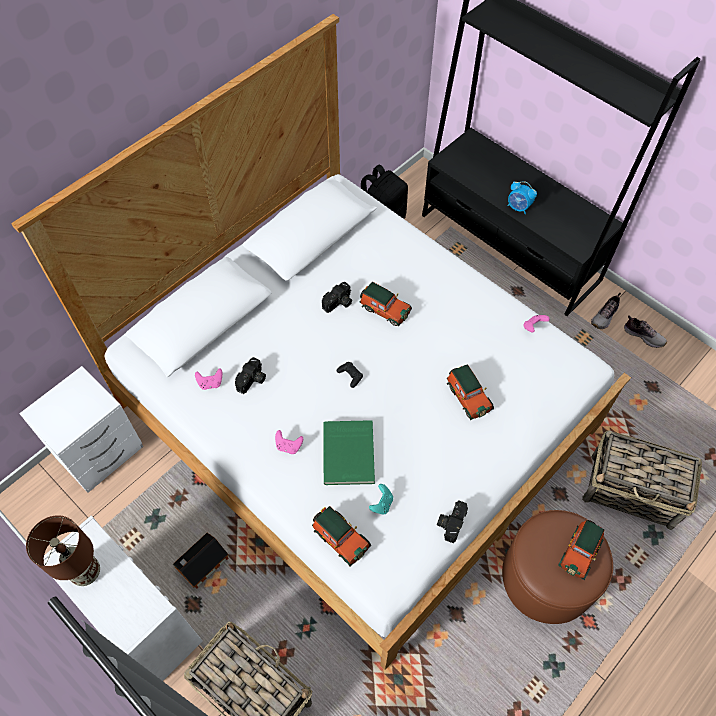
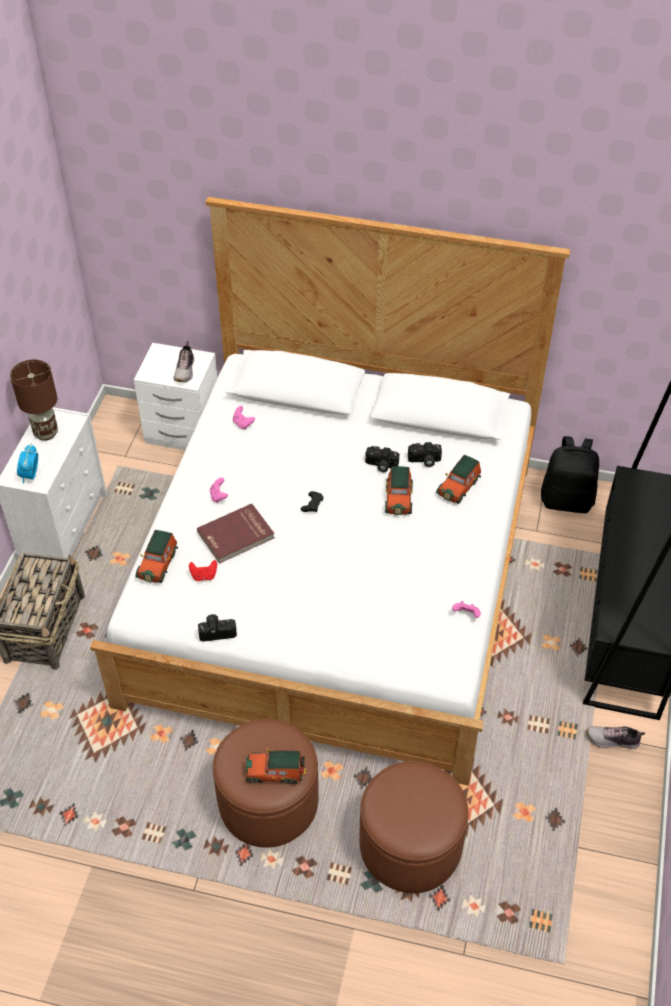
camera: 60 degrees right, 10 degrees down
toy house [172,533,229,588] -> none
camera [235,357,266,394] -> camera moved to [408,442,442,467]
green book [324,420,375,485] -> red book [197,504,275,564]
turquoise game controller [369,484,393,514] -> red game controller [189,560,217,581]
toy car [447,364,494,420] -> toy car moved to [436,455,481,504]
alarm clock [507,181,537,214] -> alarm clock moved to [17,444,38,484]
basket [582,430,702,530] -> brown ottoman [359,761,469,893]
shoe [624,316,667,348] -> shoe moved to [174,341,194,382]

